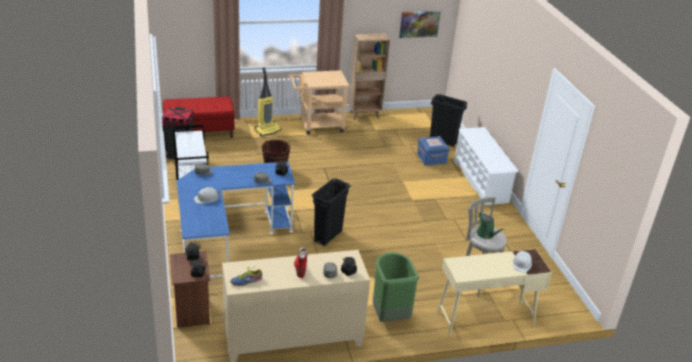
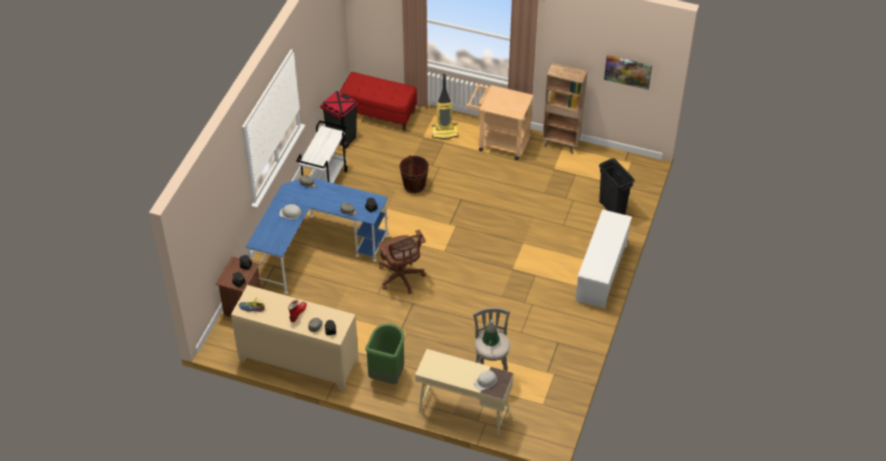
camera: 35 degrees right, 15 degrees up
black trash can [312,178,350,246] -> brown office chair [378,230,426,294]
blue storage box [417,136,450,166] -> none

